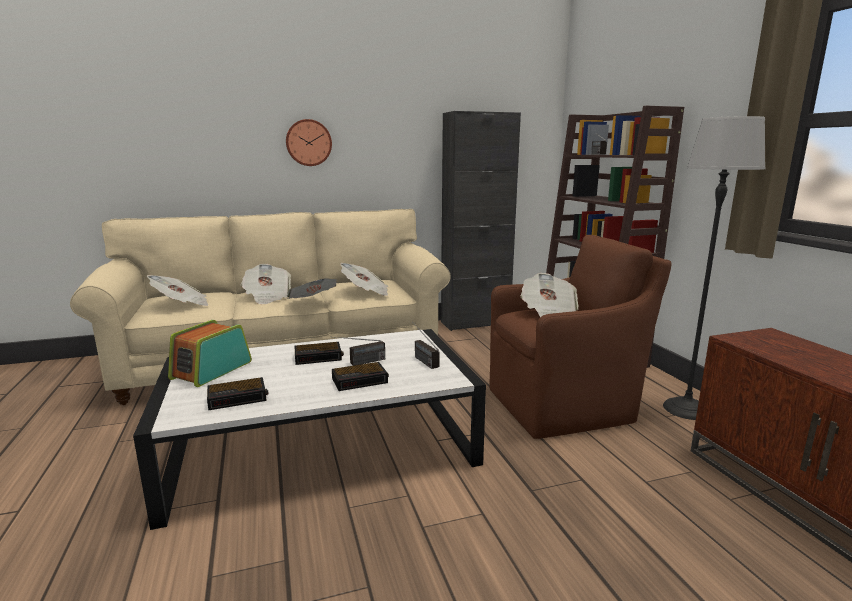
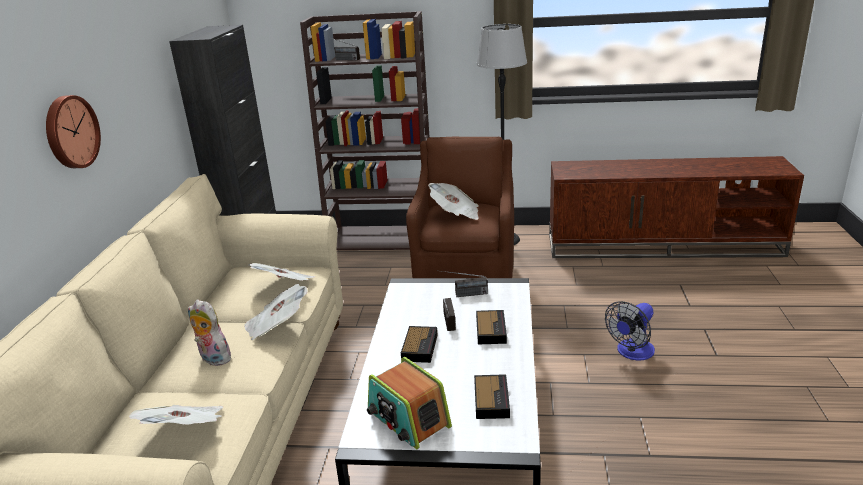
camera: 65 degrees left, 10 degrees up
newspaper [241,264,291,304] -> plush toy [188,300,231,366]
none -> fan [605,301,655,361]

